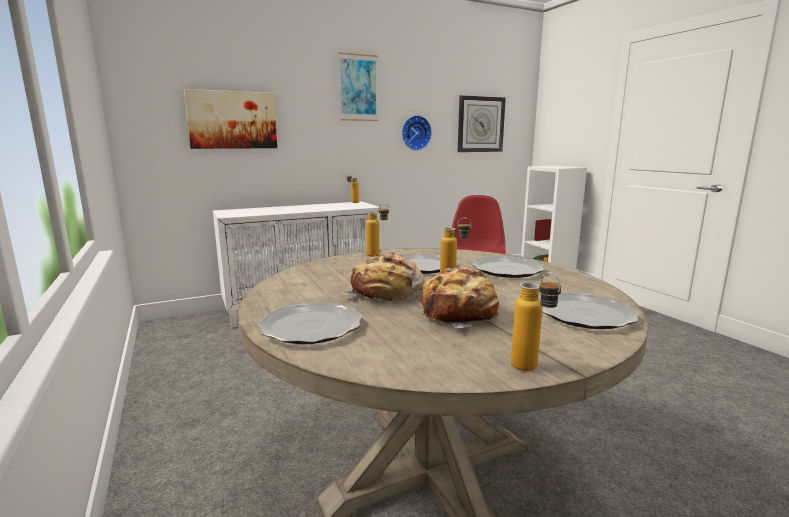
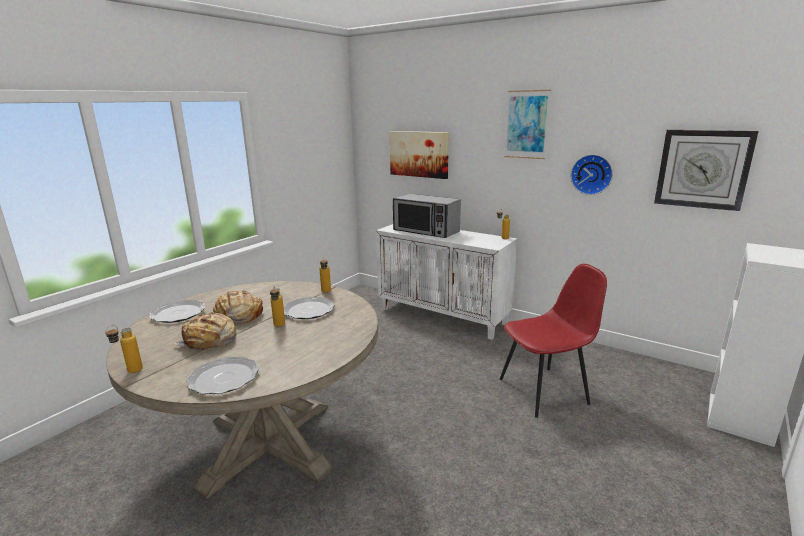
camera: 60 degrees right, 5 degrees up
plate [472,256,544,278] -> none
none -> microwave [393,194,461,238]

